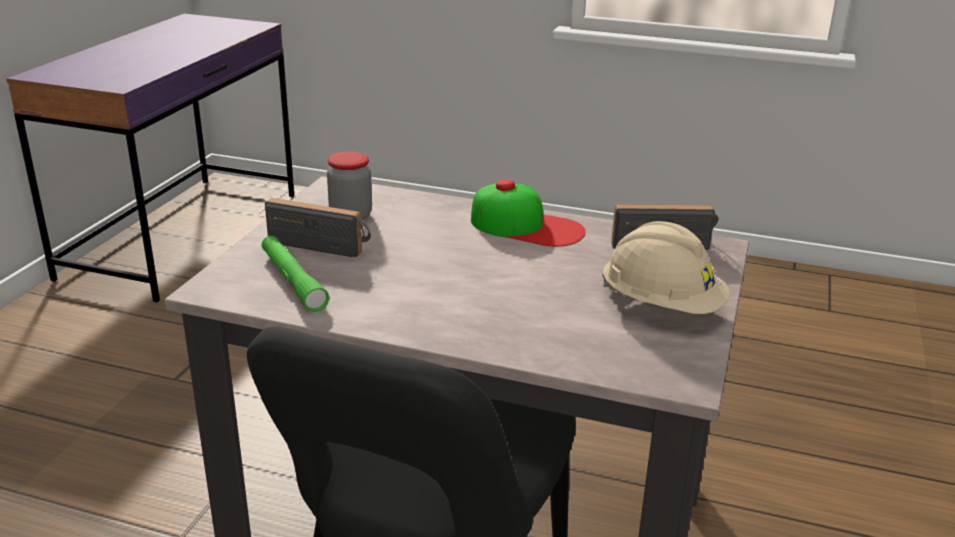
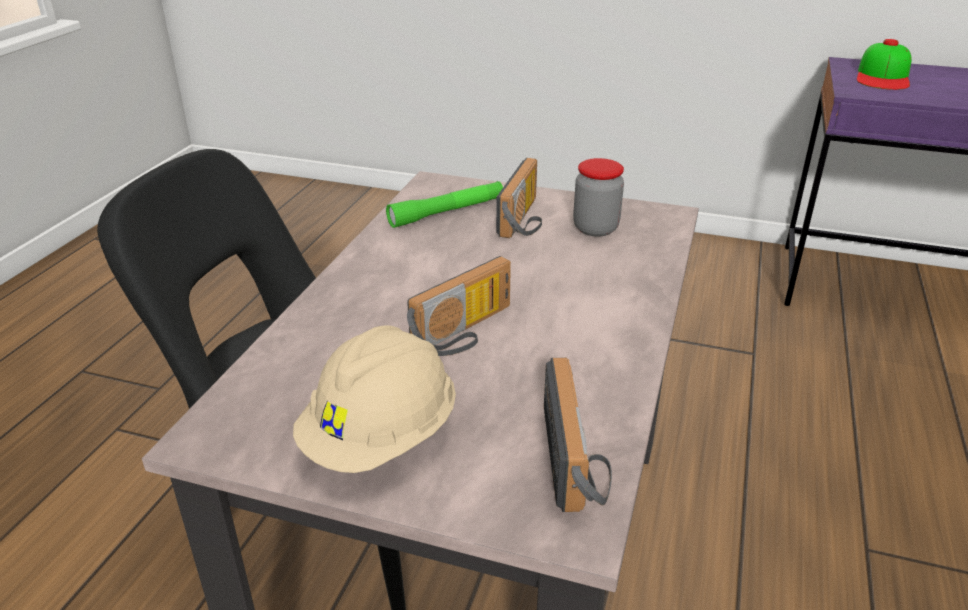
camera: 90 degrees right, 5 degrees up
cap [471,179,586,247] -> cap moved to [857,39,912,90]
none -> radio [407,256,511,356]

